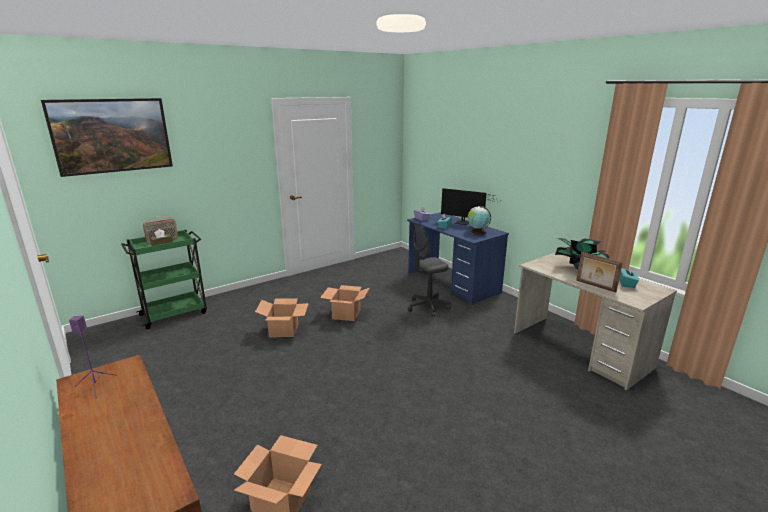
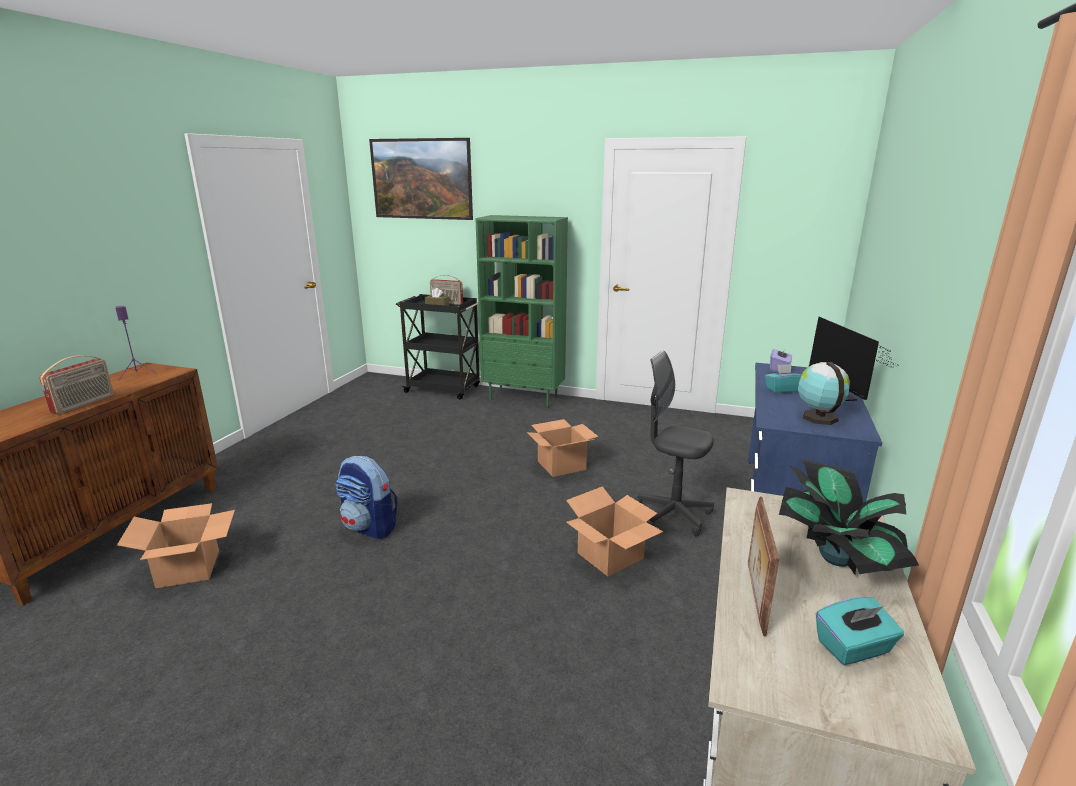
camera: 55 degrees right, 0 degrees up
green cart [121,230,207,329] -> black cart [396,294,480,400]
cardboard box [255,298,309,337] -> cardboard box moved to [566,486,663,576]
none -> radio [39,356,114,414]
none -> backpack [336,456,397,540]
none -> green bookcase [475,215,568,407]

